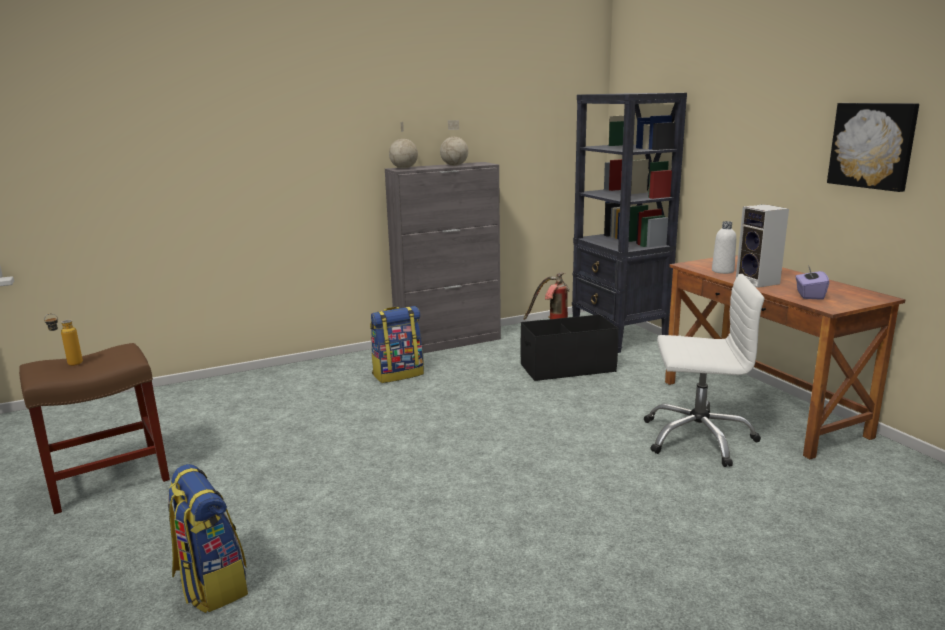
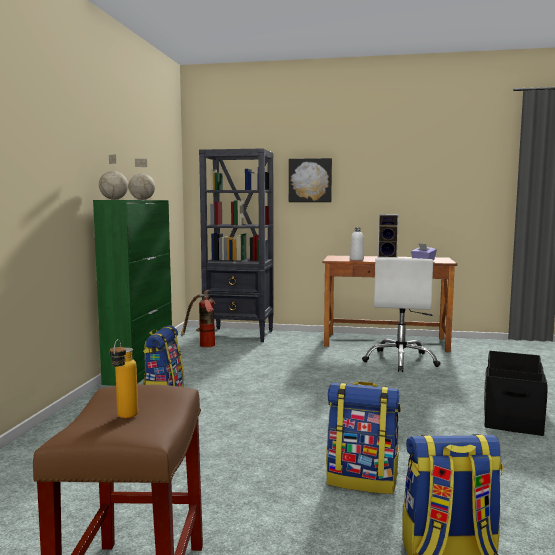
camera: 55 degrees left, 10 degrees down
grey cabinet [385,162,501,353] -> green cabinet [93,200,172,386]
black storage box [520,314,619,381] -> black storage box moved to [484,351,548,436]
white office chair [644,274,764,467] -> white office chair turned 150 degrees clockwise [362,258,441,372]
picture [827,103,919,192] -> picture moved to [289,158,332,202]
none -> backpack [326,381,401,494]

